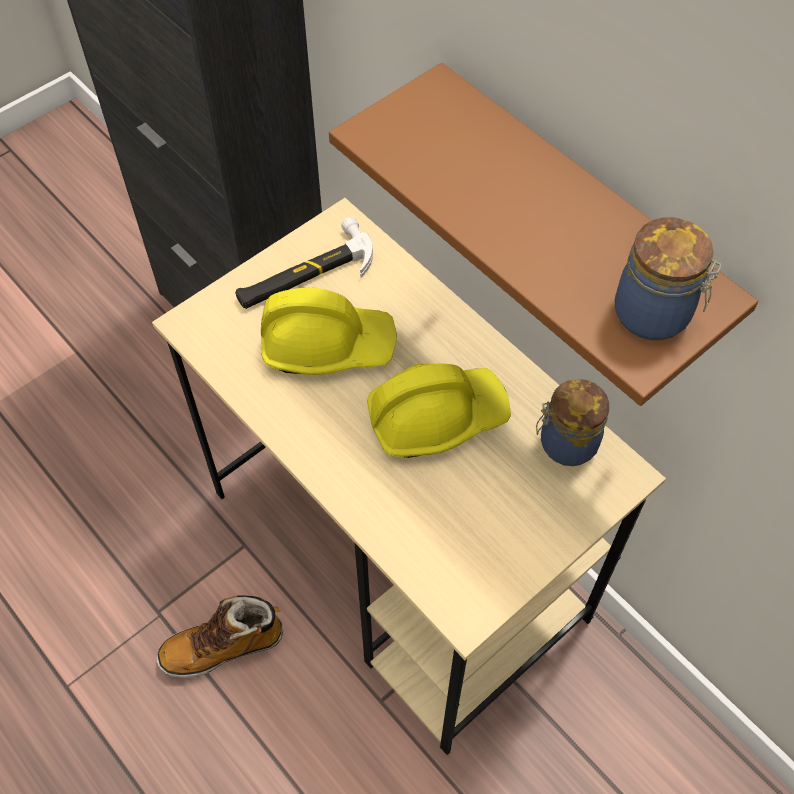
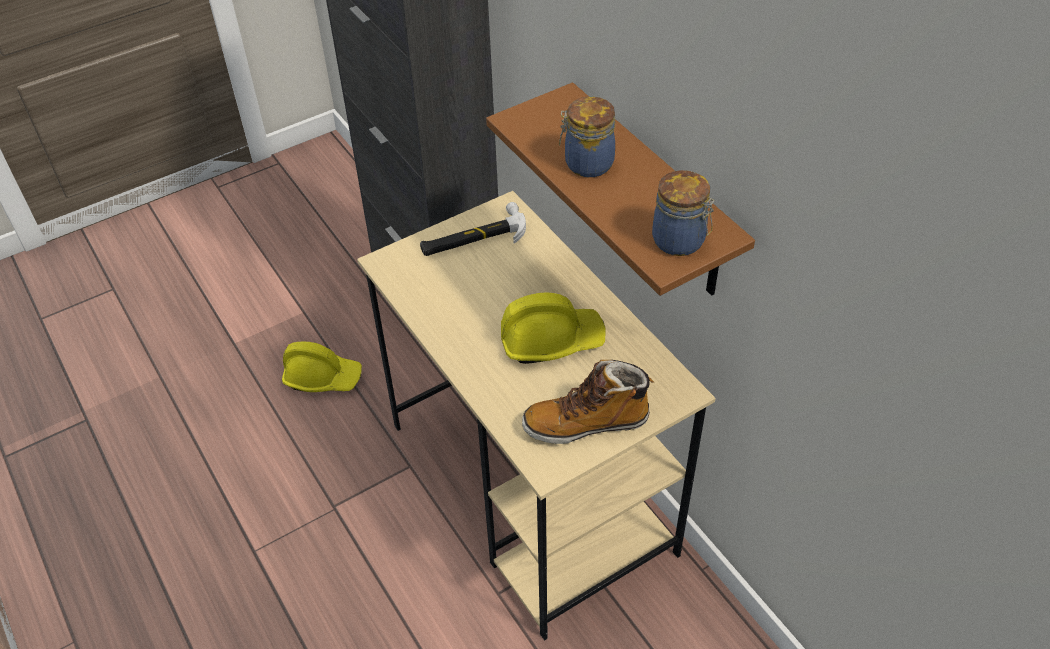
camera: 10 degrees right, 10 degrees down
boot [157,595,283,678] -> boot moved to [522,360,655,444]
yellow hard hat [261,287,397,375] -> yellow hard hat moved to [282,342,362,392]
jar [536,379,609,466] -> jar moved to [559,97,615,177]

